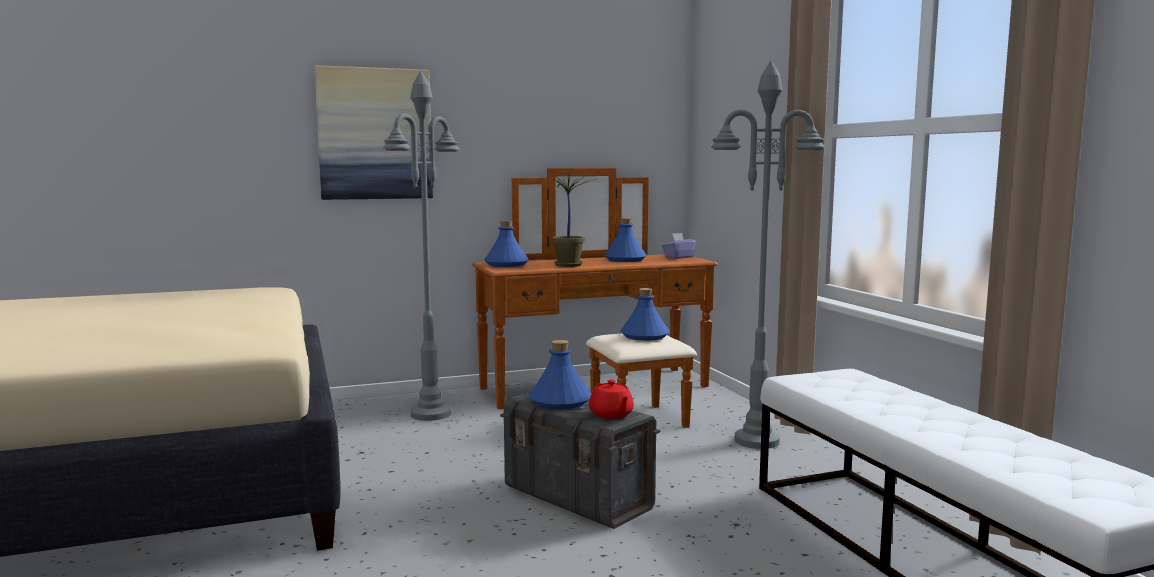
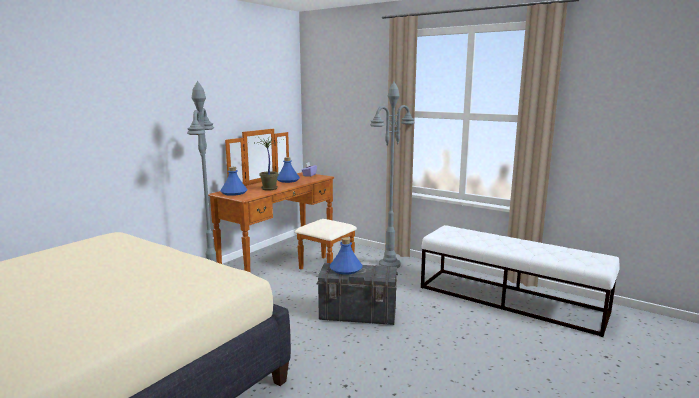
camera: 35 degrees left, 5 degrees up
picture [315,65,433,200] -> none
red teapot [589,380,634,419] -> none
blue bottle [620,288,670,341] -> none

